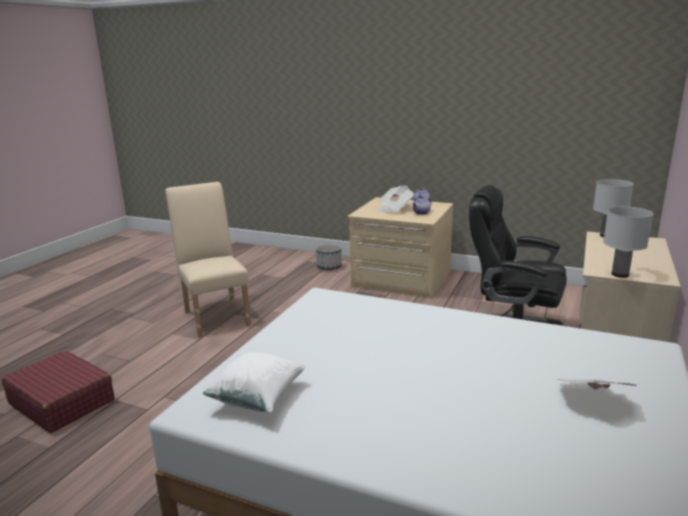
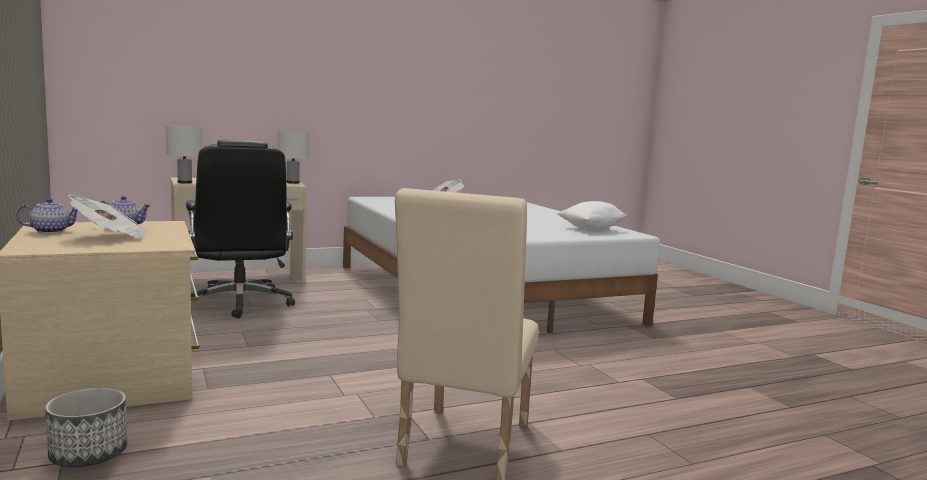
camera: 140 degrees left, 10 degrees down
red suitcase [2,351,114,433] -> none

